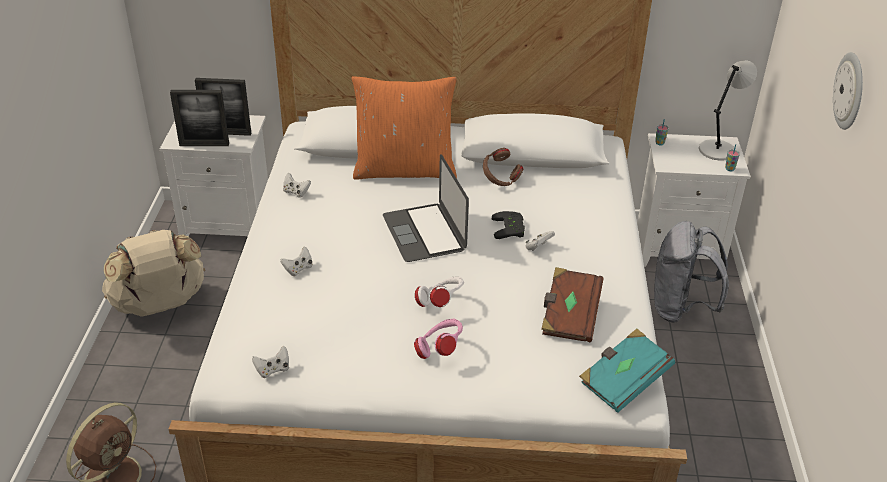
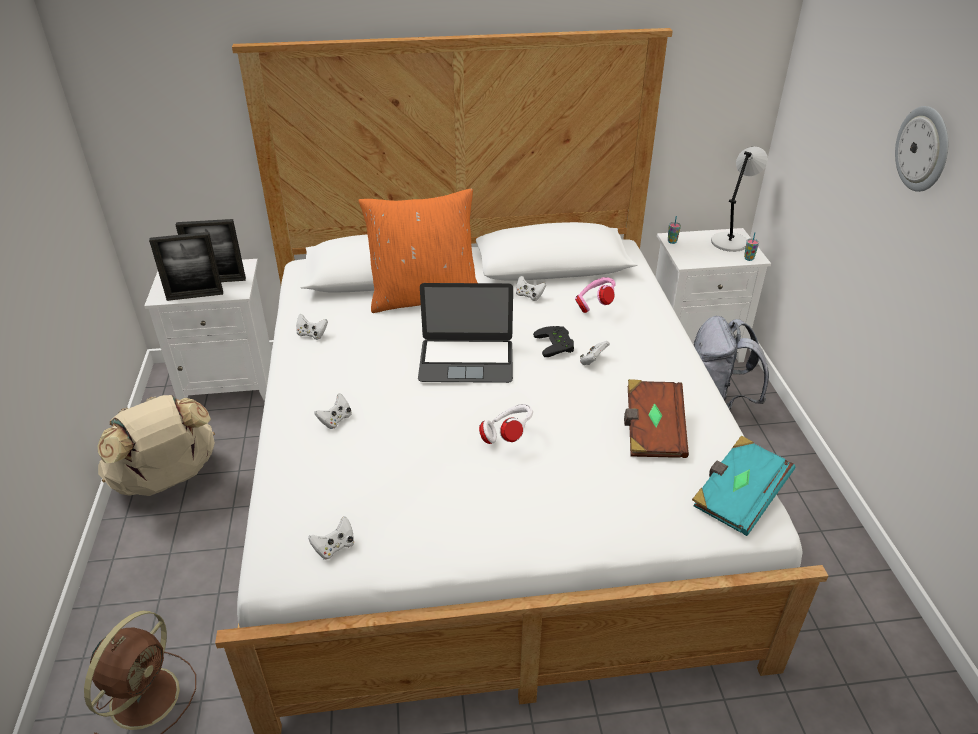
camera: 10 degrees left, 0 degrees up
laptop [383,154,469,262] -> laptop turned 60 degrees counterclockwise [418,283,513,383]
pink headphones [414,318,463,359] -> pink headphones moved to [575,277,616,313]
brown headphones [483,148,523,186] -> white game controller [516,275,546,301]

